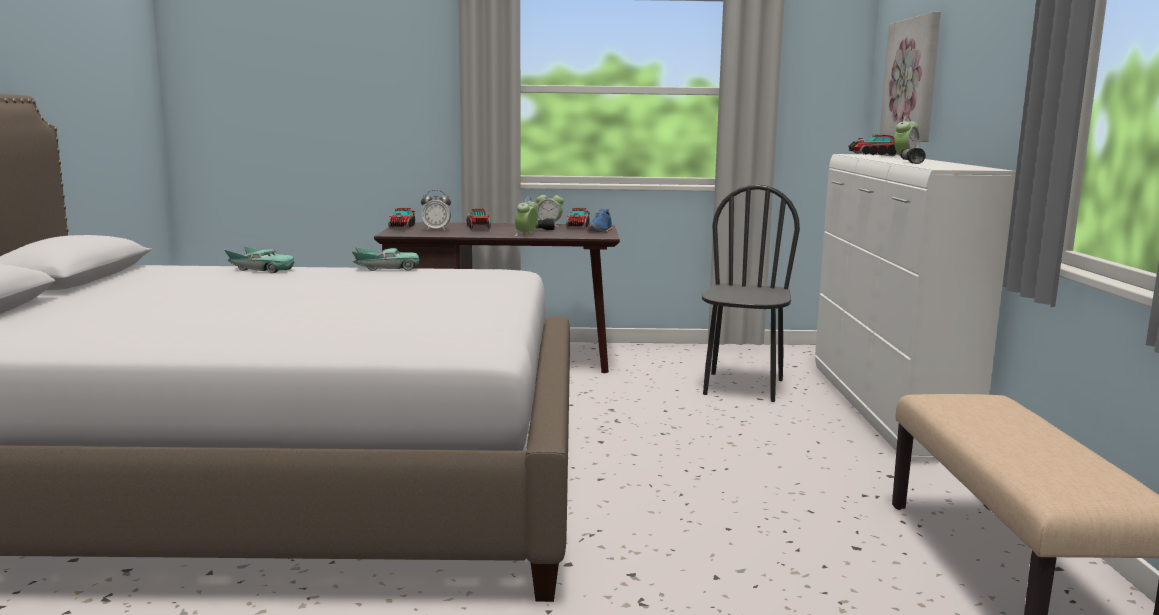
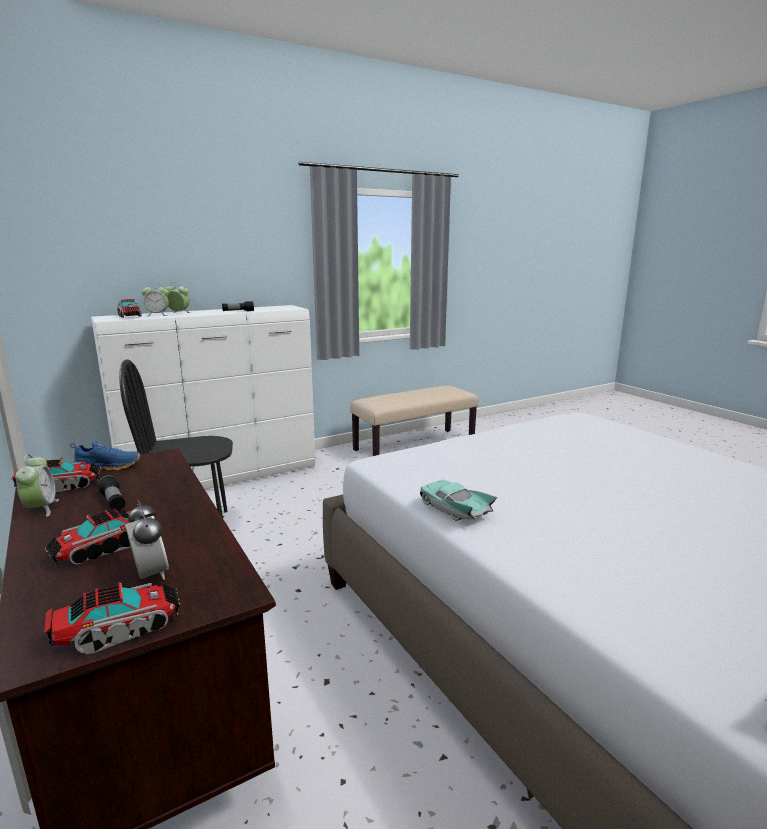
camera: 120 degrees left, 5 degrees up
turquoise toy car [225,246,294,273] -> none
alarm clock [515,197,538,236] -> alarm clock moved to [142,283,169,316]
picture [880,12,941,142] -> none

